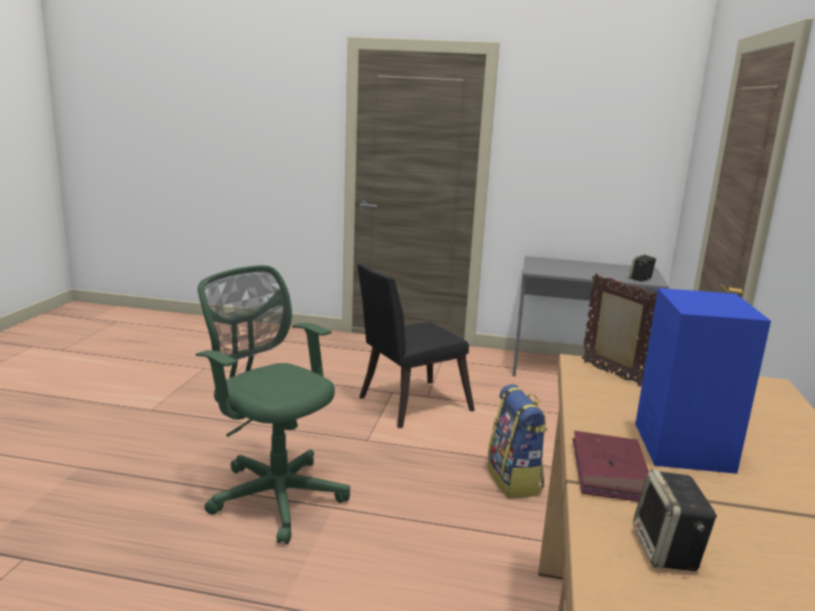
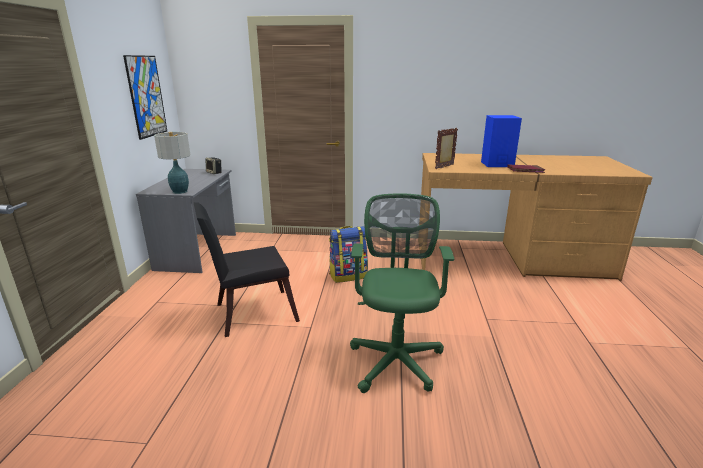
camera: 95 degrees left, 5 degrees up
green office chair [196,265,350,544] -> green office chair turned 150 degrees clockwise [350,193,454,393]
black chair [357,264,475,428] -> black chair turned 105 degrees clockwise [194,202,300,337]
speaker [633,469,717,571] -> none
none -> picture [123,55,167,140]
none -> table lamp [154,132,190,194]

